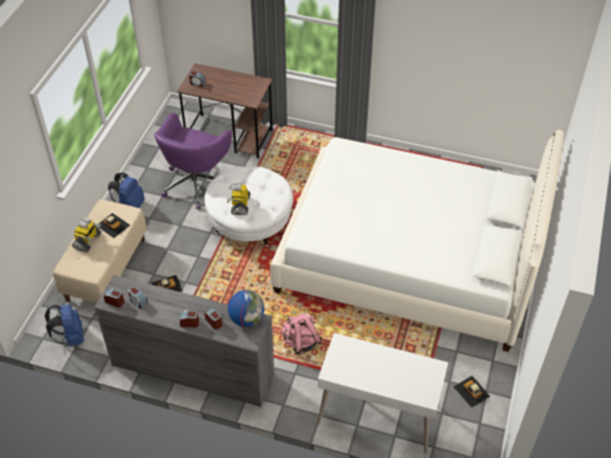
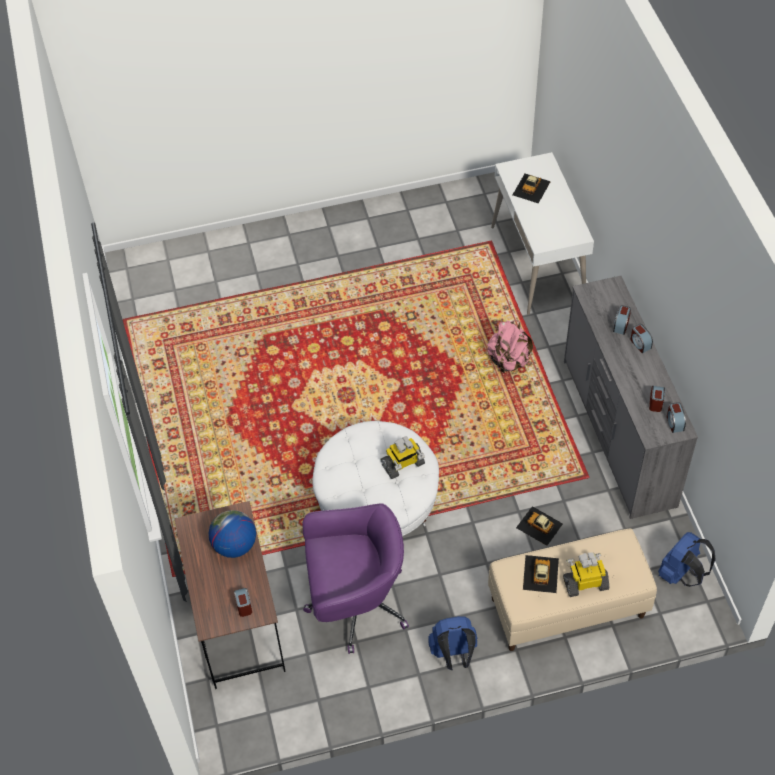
camera: 120 degrees left, 5 degrees up
globe [228,290,264,327] -> globe moved to [209,510,256,558]
white bed [270,130,564,352] -> none
toy car [454,376,490,408] -> toy car moved to [513,174,551,203]

